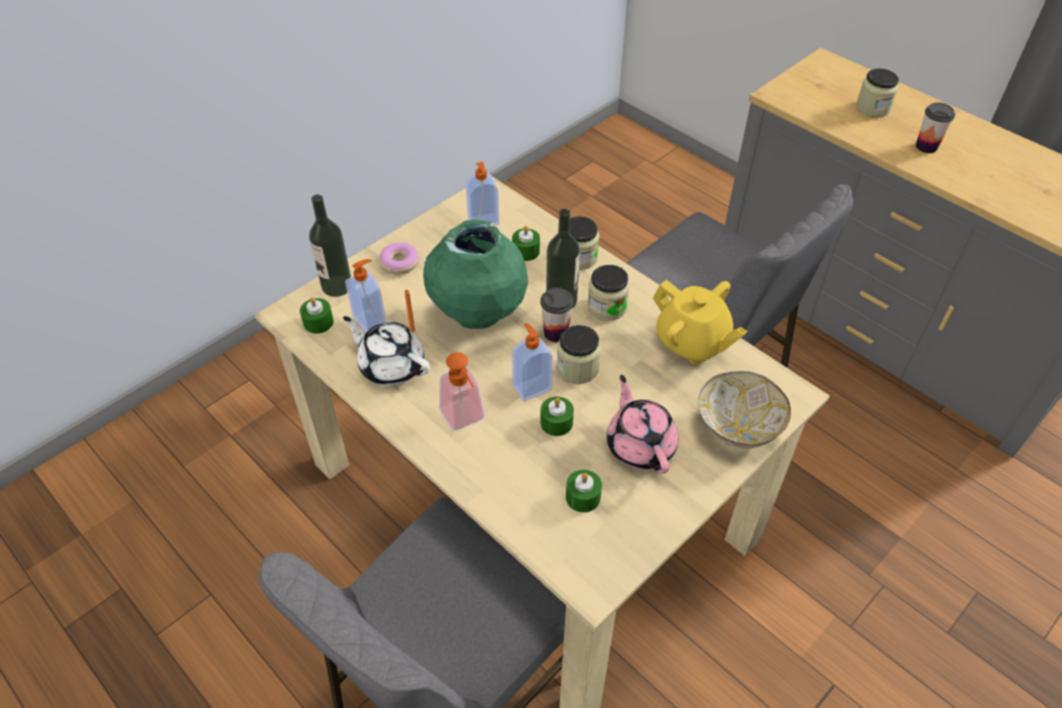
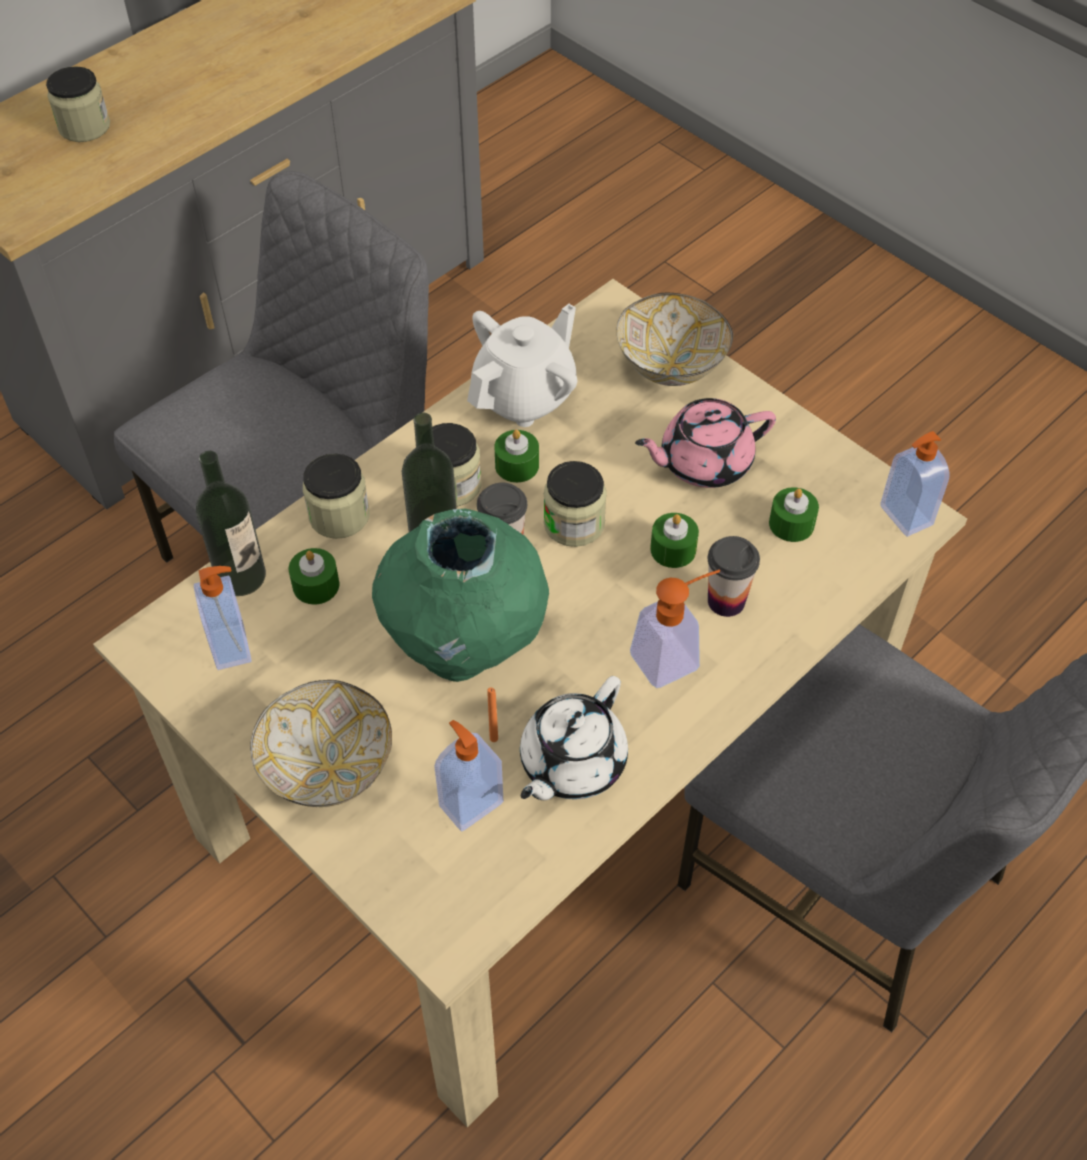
camera: 90 degrees left, 5 degrees up
green candle [300,297,334,334] -> green candle moved to [494,430,539,483]
bottle [309,194,351,297] -> bottle moved to [196,451,266,596]
donut [379,243,420,274] -> bowl [250,680,392,807]
soap dispenser [512,323,553,401] -> soap dispenser moved to [880,431,950,537]
yellow teapot [653,280,747,364] -> white teapot [467,304,577,427]
cup [916,102,955,153] -> cup moved to [708,536,760,617]

